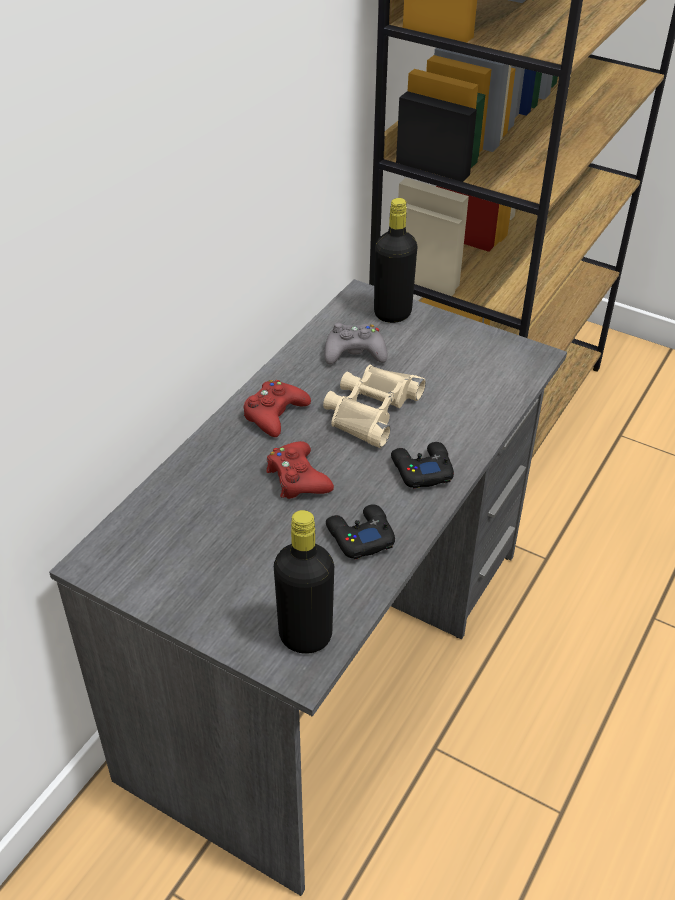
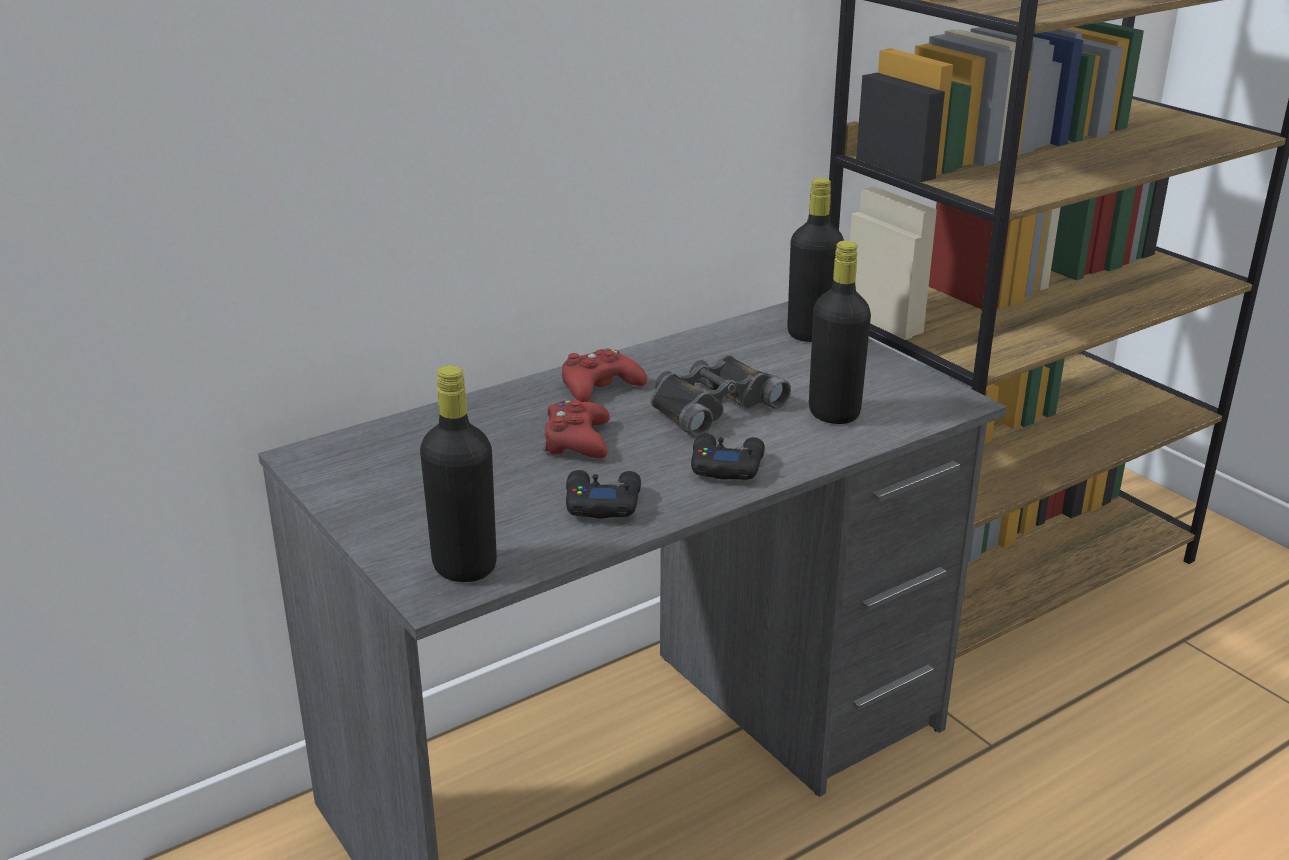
camera: 25 degrees right, 15 degrees down
beige binoculars [323,365,426,448] -> black binoculars [650,355,791,437]
grey game controller [325,323,387,364] -> none
none -> black bottle [809,241,871,424]

